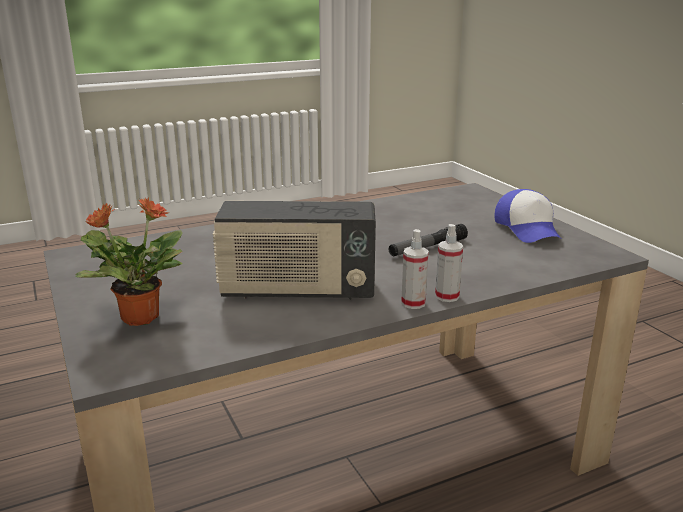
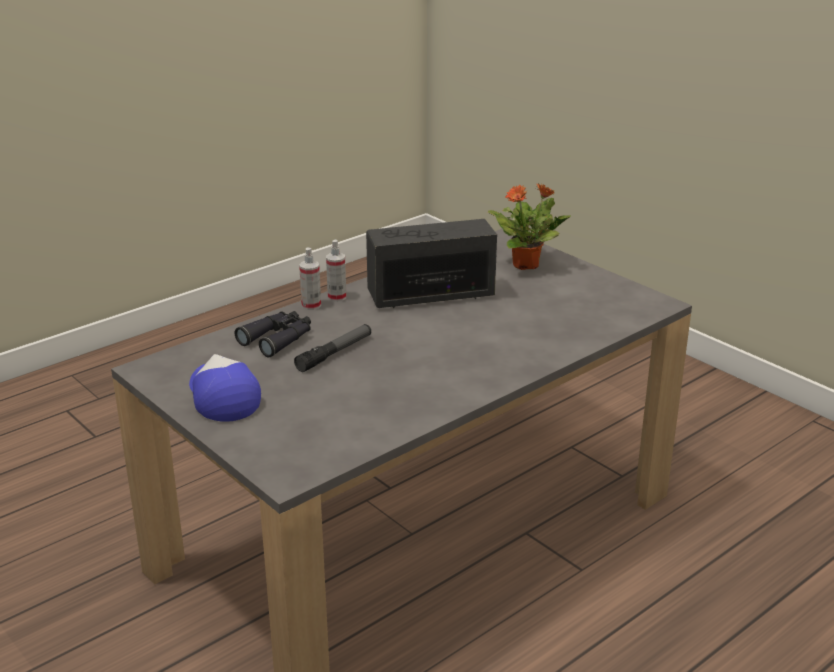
camera: 165 degrees right, 5 degrees up
none -> black binoculars [235,311,311,357]

